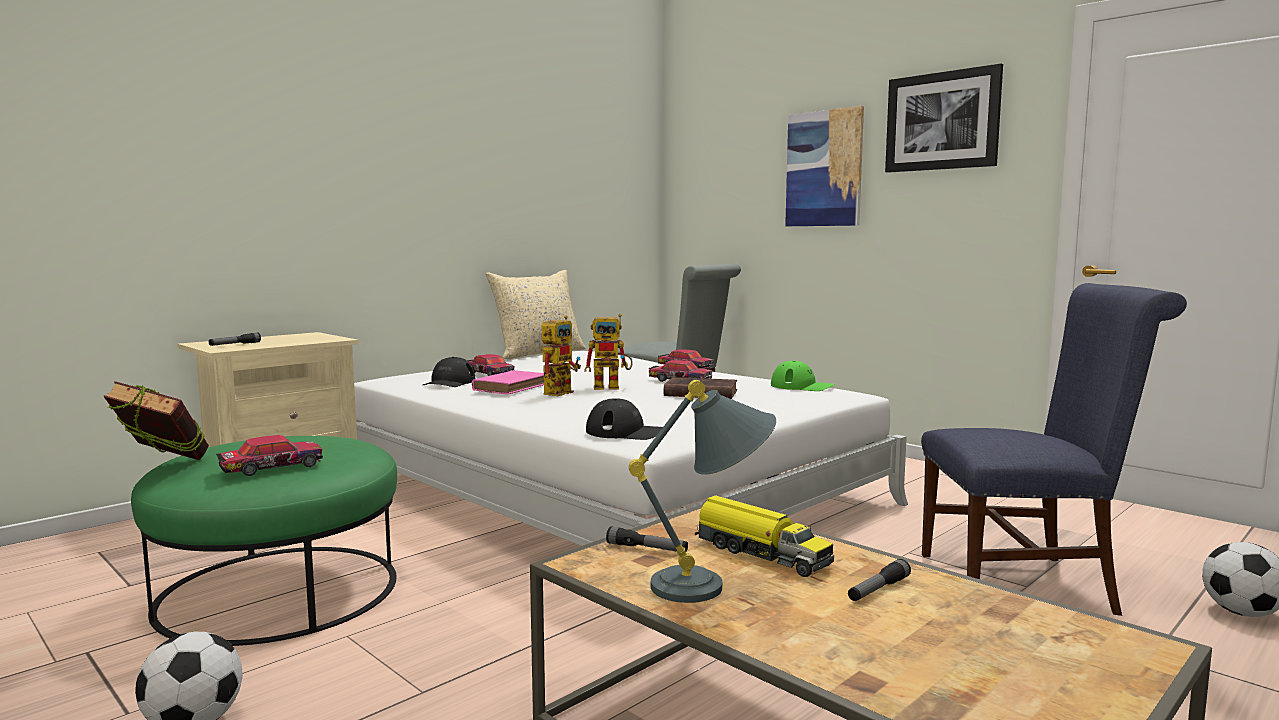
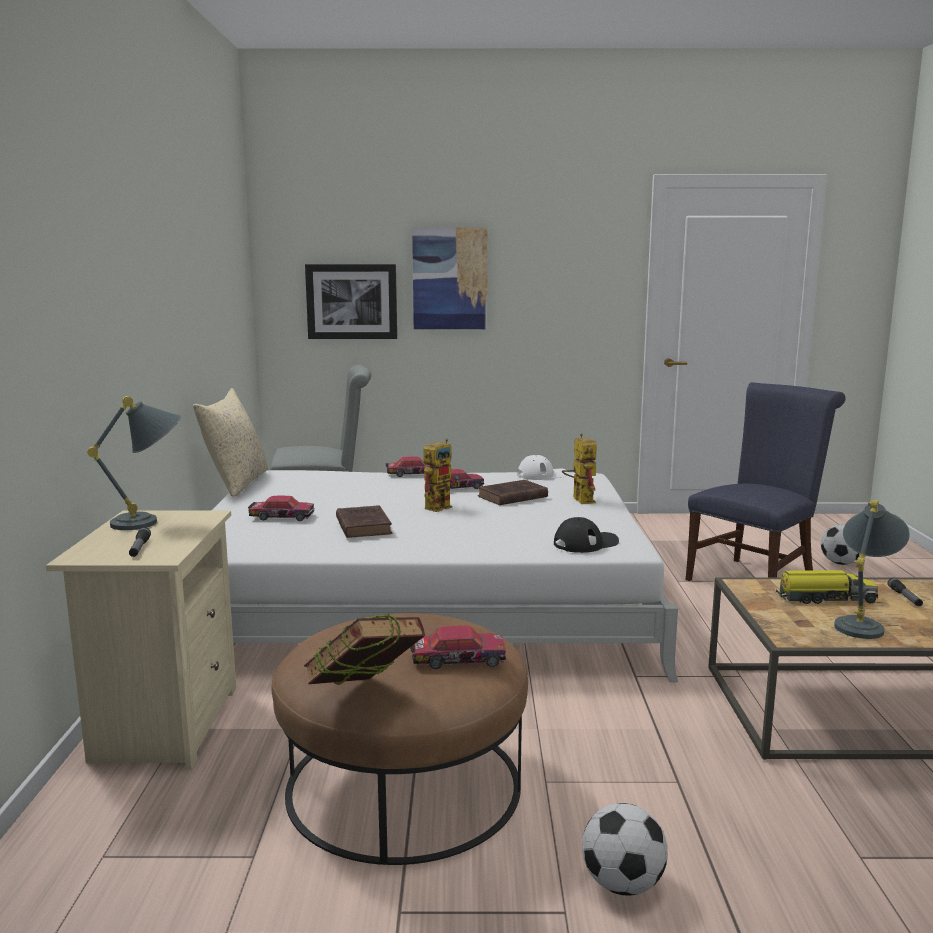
camera: 45 degrees left, 5 degrees up
green ottoman [131,436,397,646] -> brown ottoman [271,613,528,865]
toy car [216,435,323,476] -> toy car turned 75 degrees clockwise [410,626,506,669]
black cap [423,357,475,387] -> none
pink book [472,370,544,395] -> brown book [336,505,392,538]
toy robot [542,316,581,396] -> toy robot moved to [562,433,597,504]
flashlight [606,526,688,552] -> none
green cap [771,360,835,391] -> white cap [517,455,568,480]
picture [885,63,1003,173] -> picture moved to [305,264,397,339]
none -> grey table lamp [87,396,181,530]

